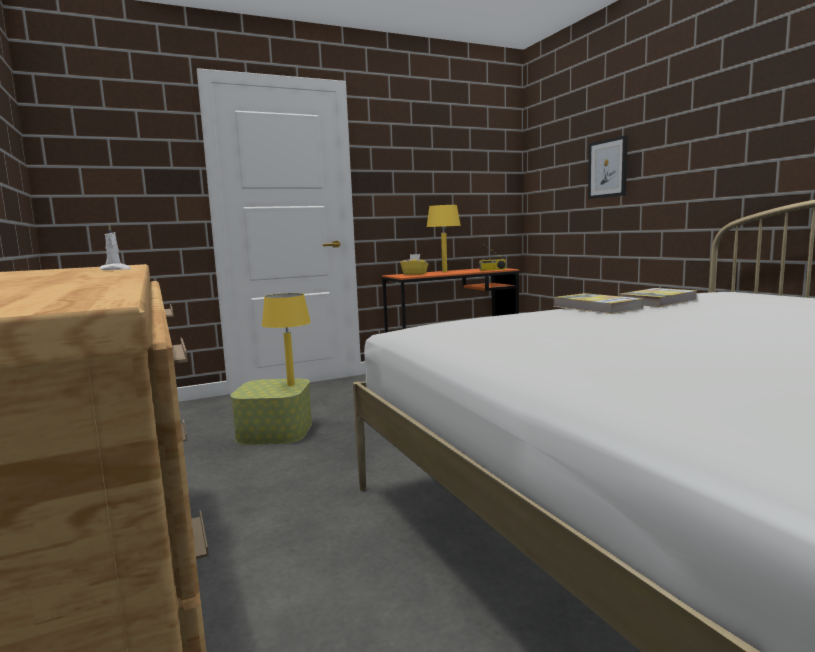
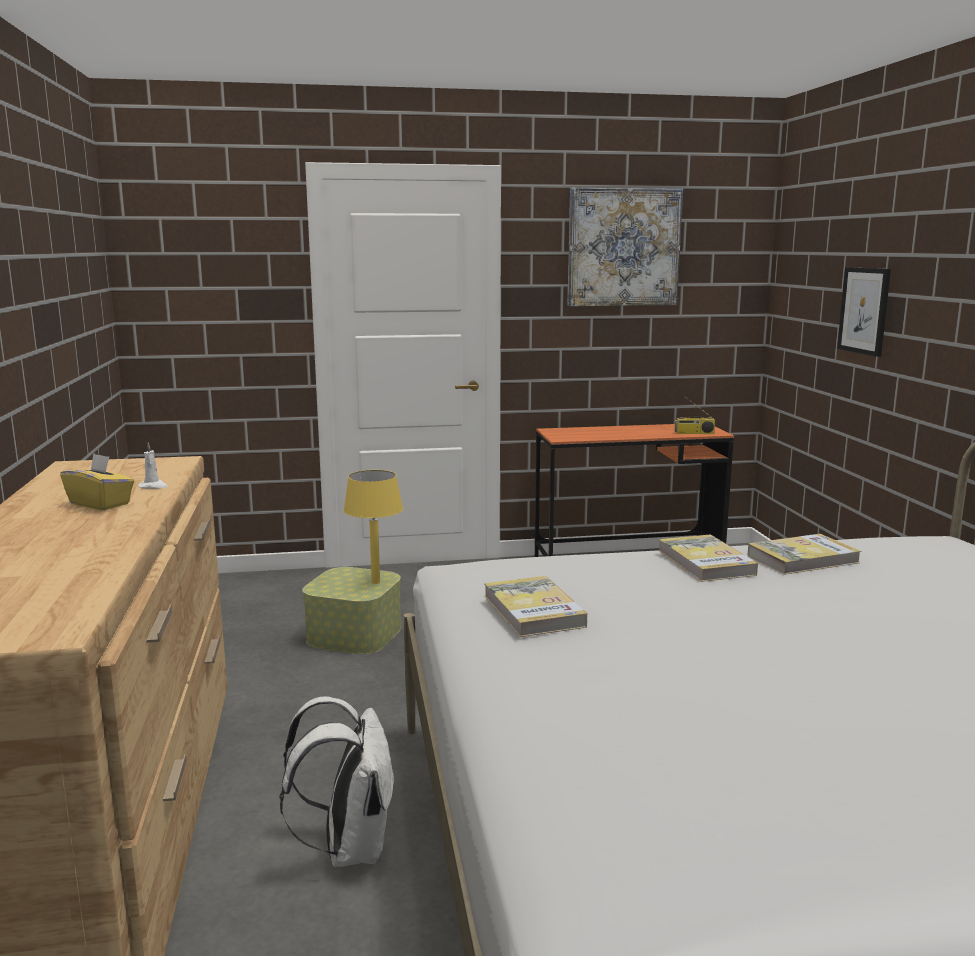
camera: 15 degrees right, 5 degrees up
yellow tissue box [400,254,429,275] -> yellow tissue box moved to [60,453,134,511]
yellow table lamp [427,205,461,272] -> none
none -> white backpack [280,697,395,867]
none -> book [484,576,587,637]
none -> picture [567,187,683,306]

